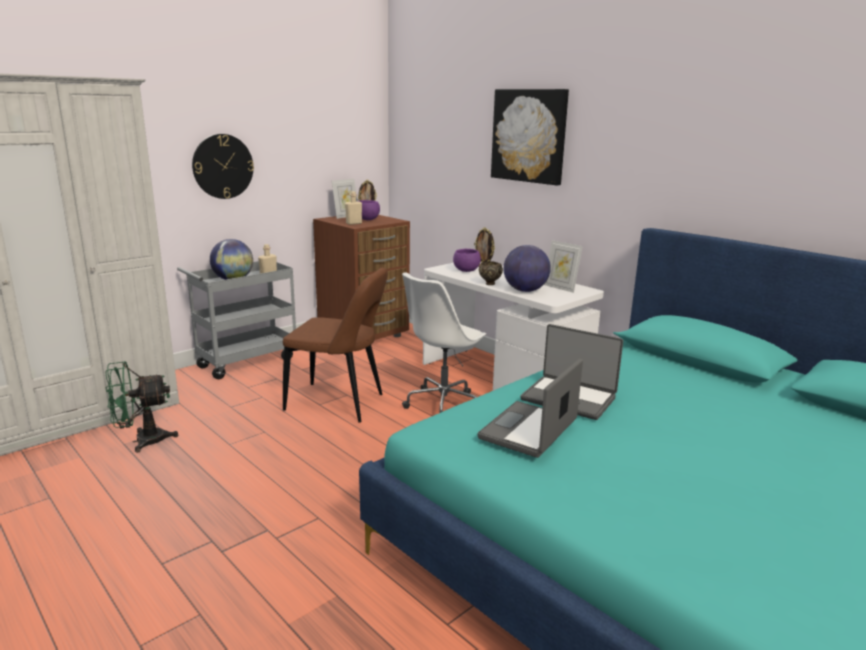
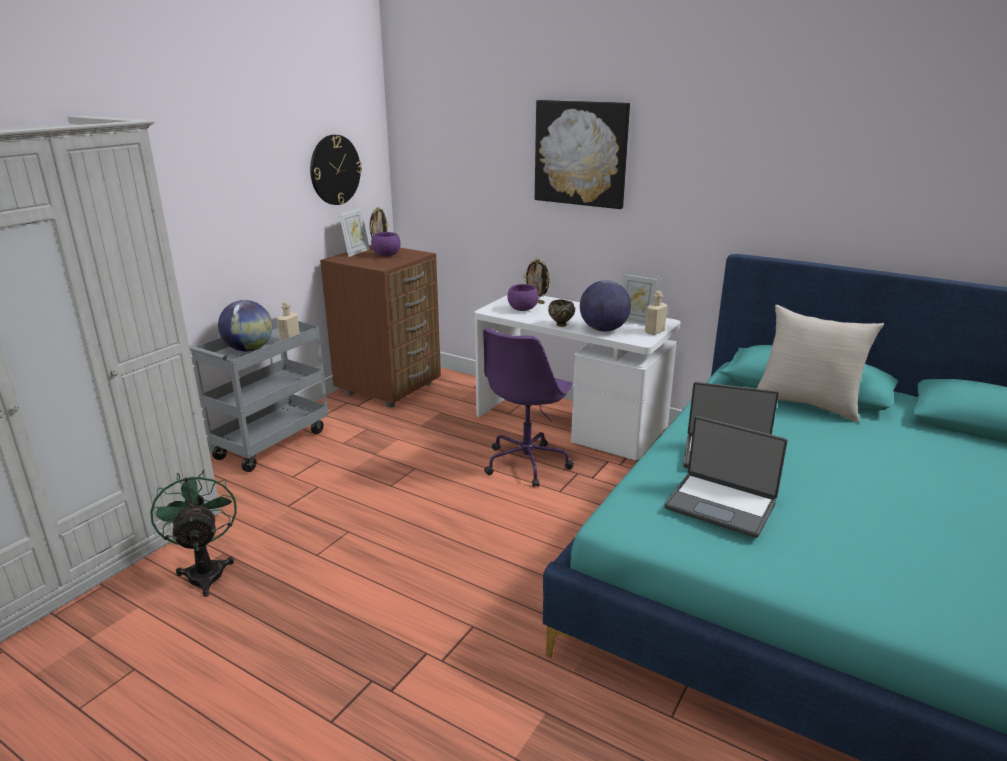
camera: 15 degrees left, 5 degrees up
green fan [105,361,178,453] -> green fan turned 105 degrees clockwise [150,470,237,597]
wall clock [192,134,254,199] -> wall clock moved to [310,135,362,205]
brown chair [283,268,388,423] -> none
beige bottle [345,191,362,225] -> beige bottle moved to [645,291,667,335]
white office chair [402,272,487,413] -> purple office chair [483,328,574,487]
laptop [477,359,583,458] -> laptop turned 75 degrees counterclockwise [664,416,788,538]
none -> beige pillow [757,305,884,423]

